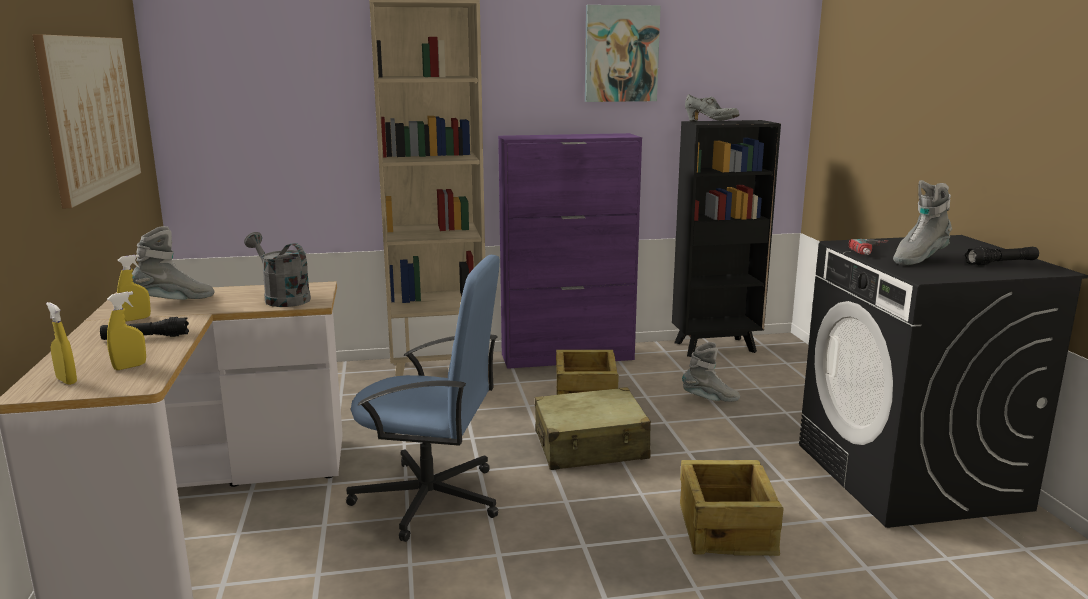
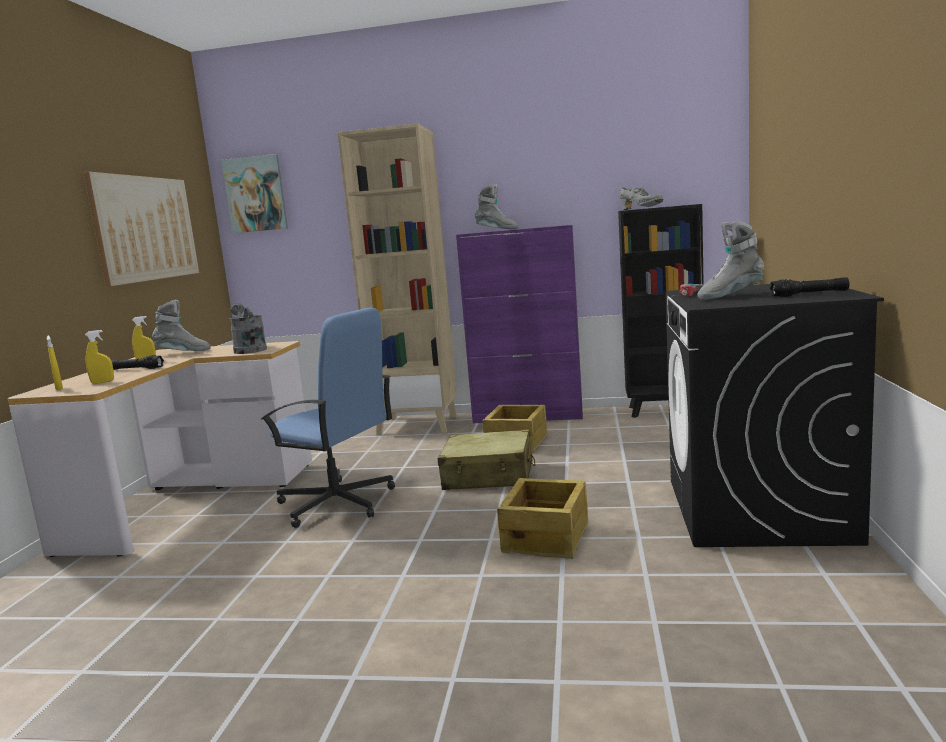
camera: 20 degrees right, 5 degrees down
picture [585,5,661,102] -> picture moved to [221,154,288,233]
grey boot [682,342,740,402] -> grey boot moved to [475,184,519,229]

